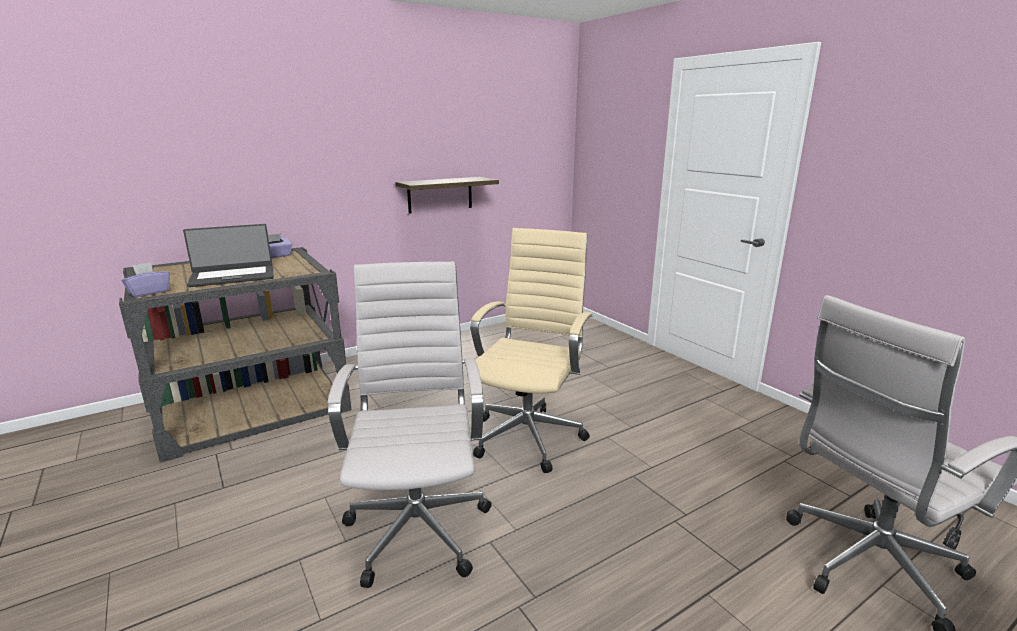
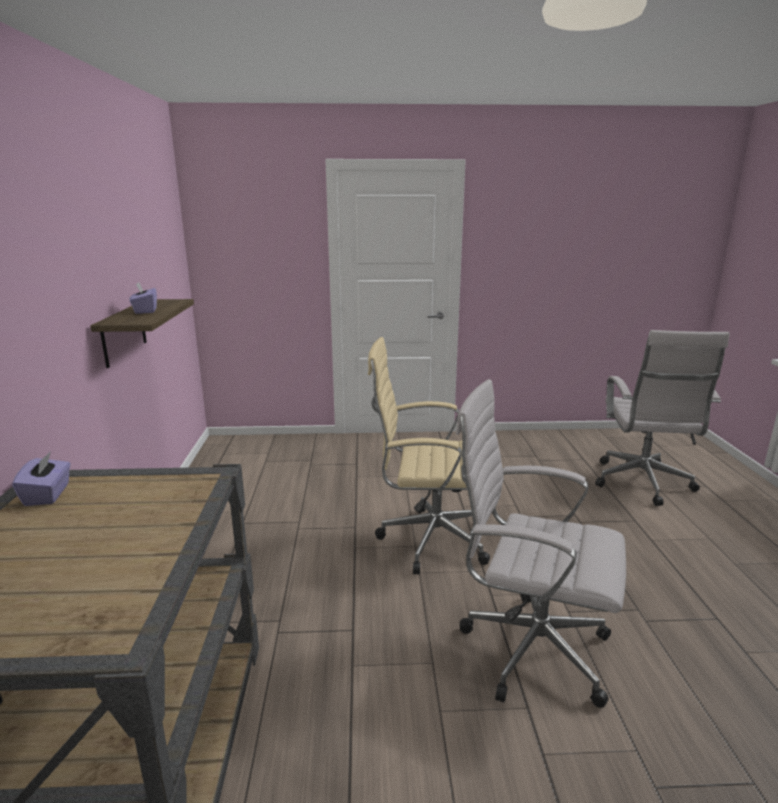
camera: 60 degrees left, 0 degrees up
purple tissue box [122,262,170,297] -> purple tissue box moved to [129,282,157,314]
laptop [183,224,274,287] -> none
beige office chair [467,228,593,473] -> beige office chair turned 45 degrees counterclockwise [368,337,490,574]

